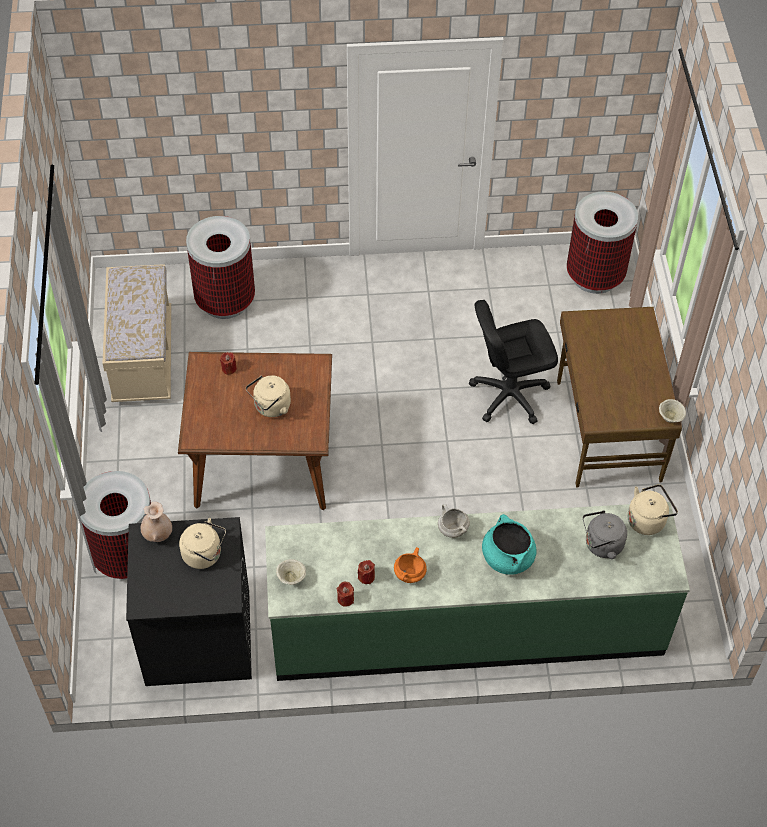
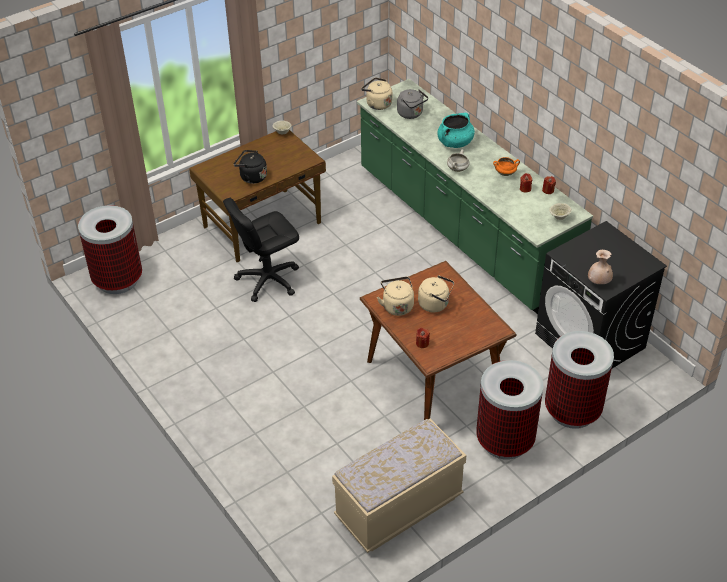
camera: 120 degrees left, 10 degrees down
beige kettle [179,518,226,569] -> beige kettle moved to [377,277,414,316]
trash can [186,216,255,319] -> trash can moved to [476,360,544,460]
black office chair [469,300,558,424] -> black office chair turned 105 degrees clockwise [223,198,299,302]
none -> black kettle [234,150,267,184]

